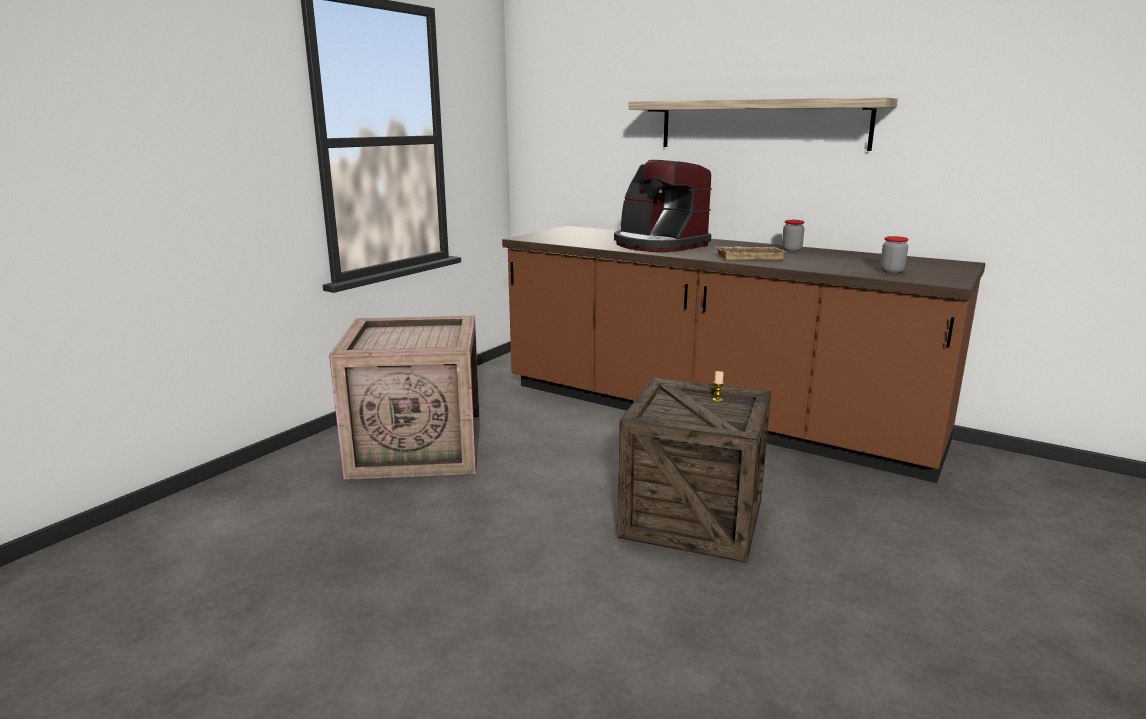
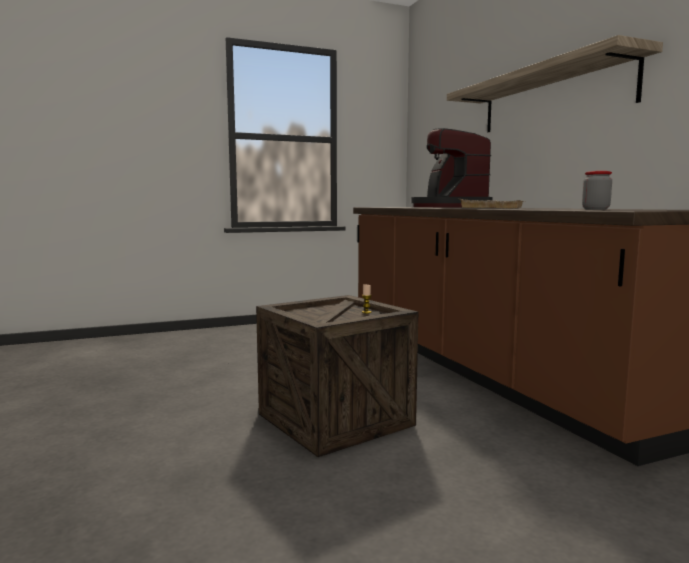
camera: 35 degrees right, 10 degrees down
crate [329,316,480,480] -> none
jar [782,220,804,251] -> none

